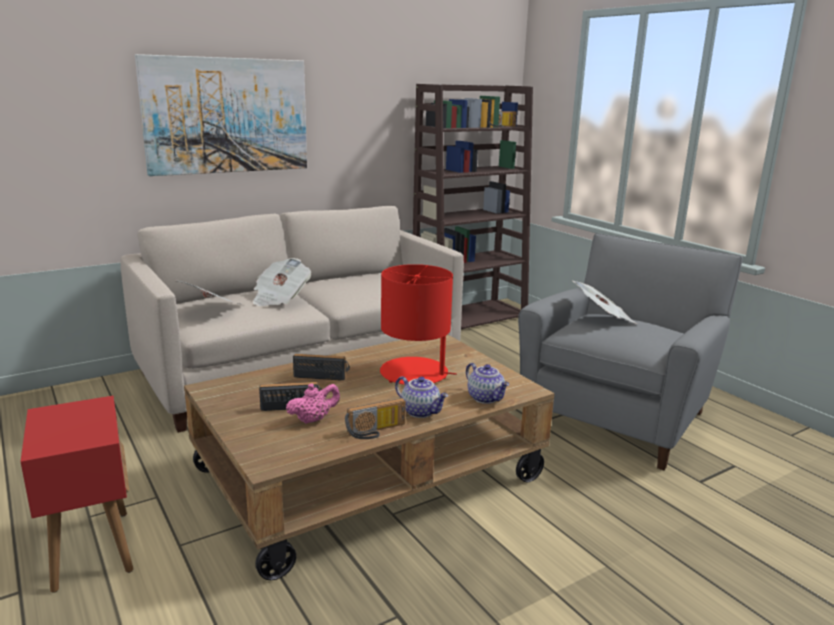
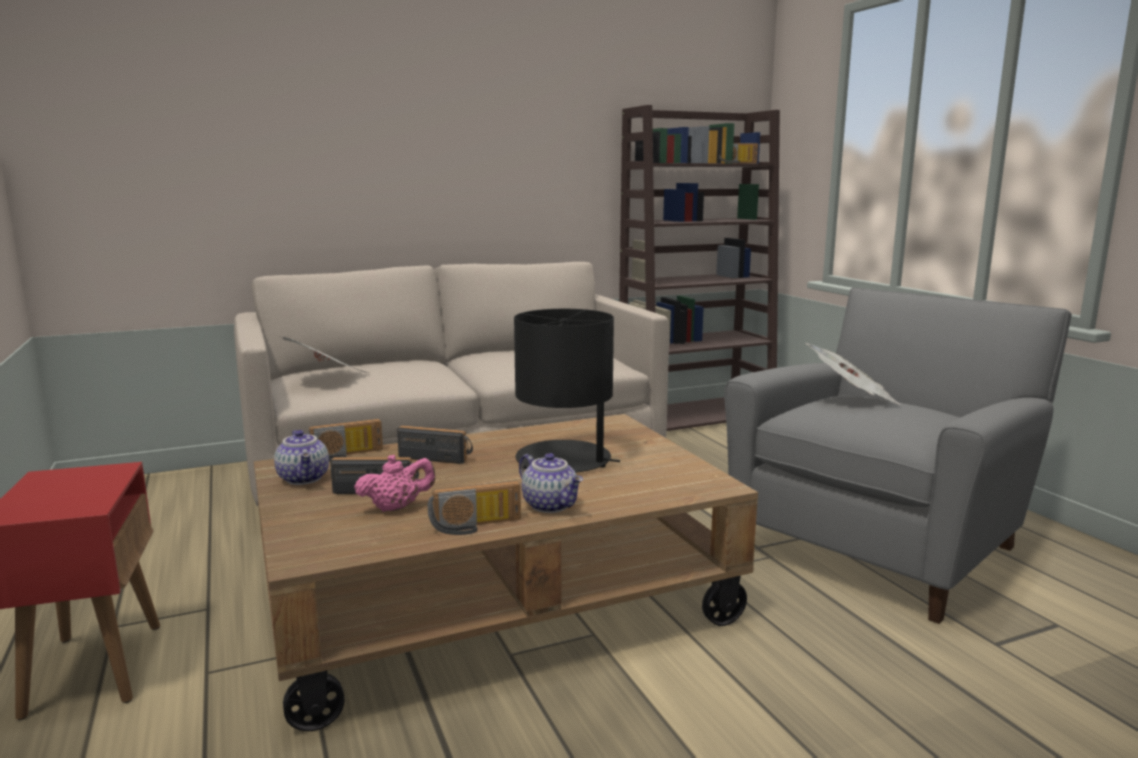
camera: 10 degrees right, 5 degrees down
picture [135,54,307,176] -> none
newspaper [252,258,311,306] -> none
red table lamp [380,264,457,385] -> black table lamp [514,309,620,472]
teapot [466,363,509,404] -> teapot moved to [274,430,329,485]
none -> radio [307,419,383,461]

